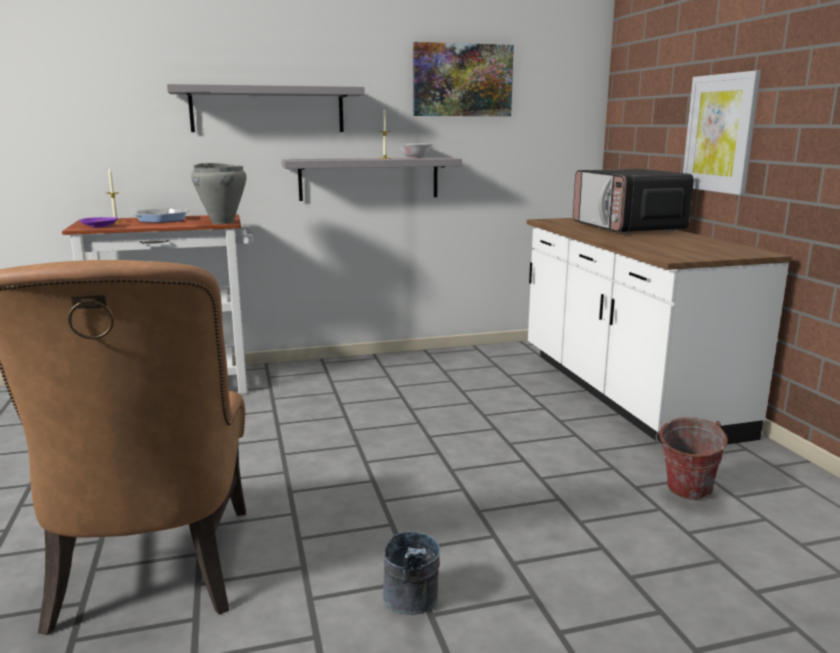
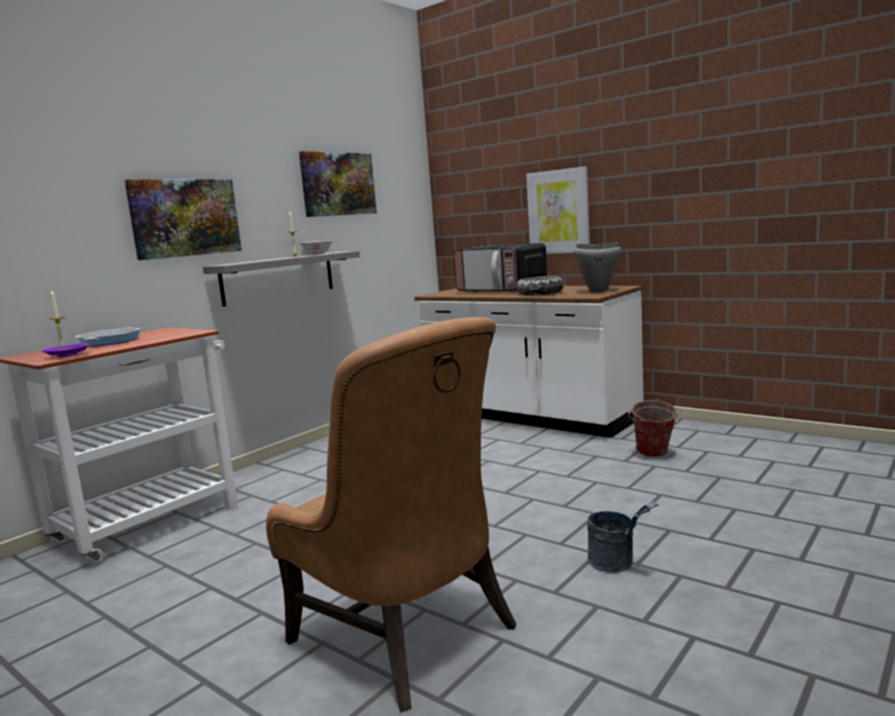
camera: 35 degrees left, 5 degrees down
grey shelf [167,84,365,132] -> picture [124,179,242,260]
grey cooking pot [191,163,247,224] -> grey cooking pot moved to [574,242,621,292]
none -> bowl [516,276,564,296]

